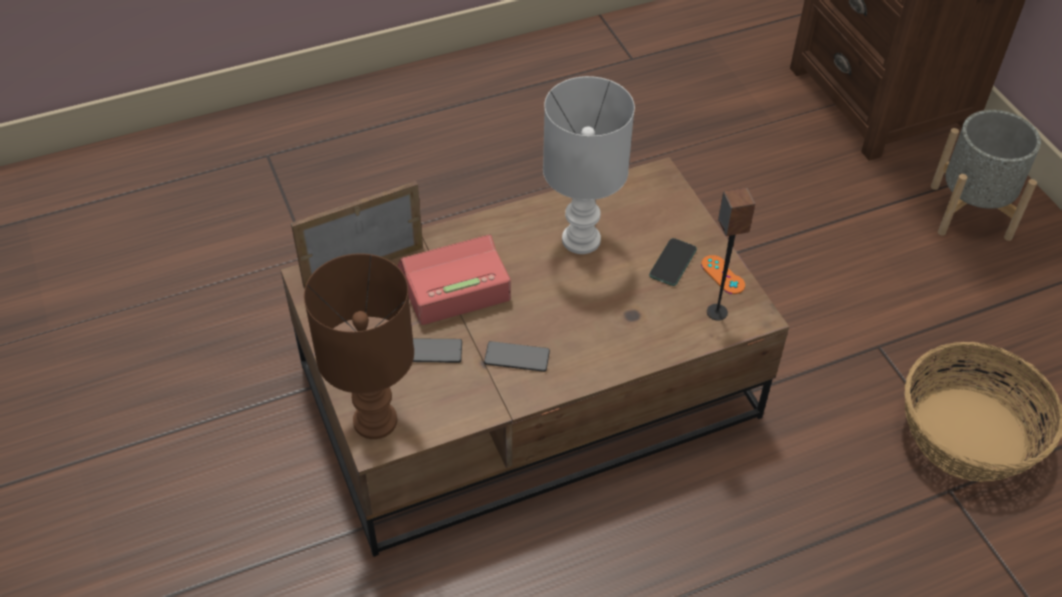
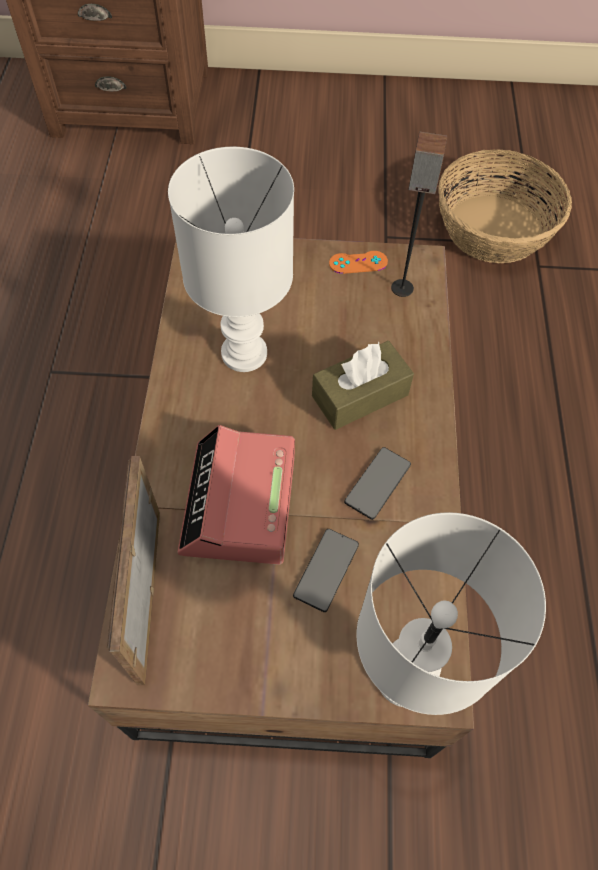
camera: 65 degrees left, 10 degrees up
brown table lamp [304,253,414,439] -> white table lamp [357,512,546,715]
phone [649,238,697,286] -> none
grey planter [931,110,1041,241] -> none
none -> brown tissue box [312,341,414,430]

